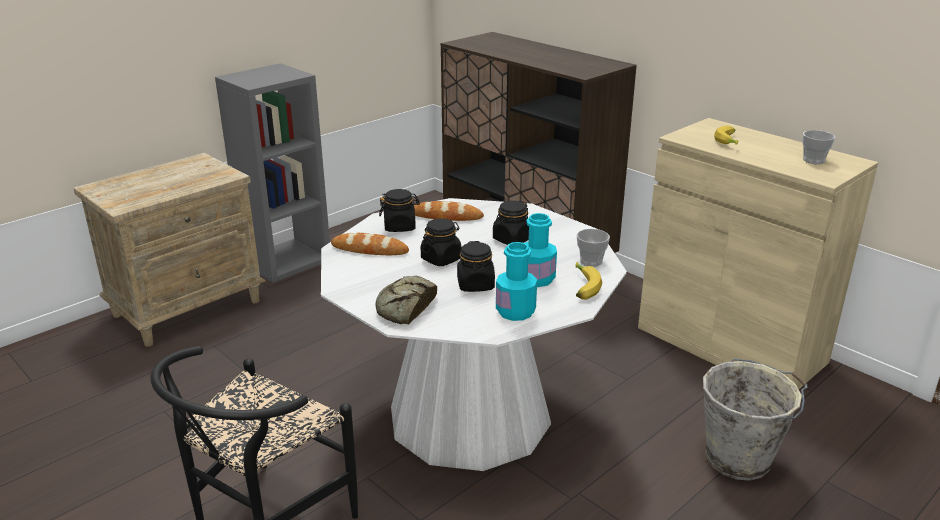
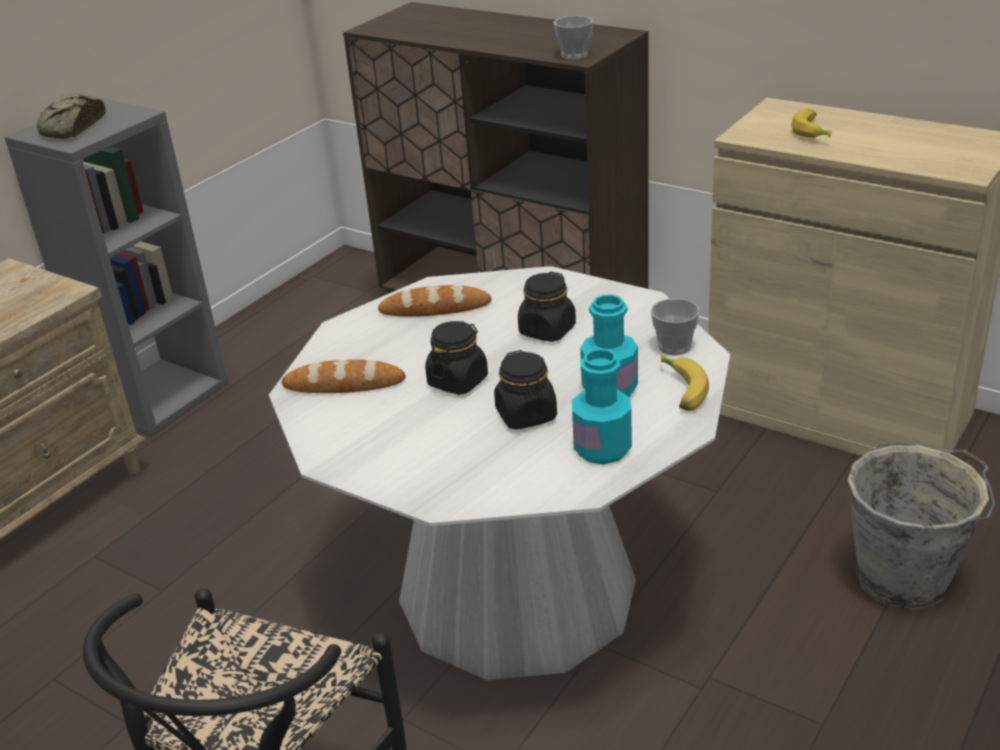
camera: 10 degrees left, 5 degrees up
bread [375,276,437,324] -> bread moved to [37,94,106,139]
black jar [379,189,420,232] -> none
cup [802,130,835,164] -> cup moved to [554,16,593,60]

